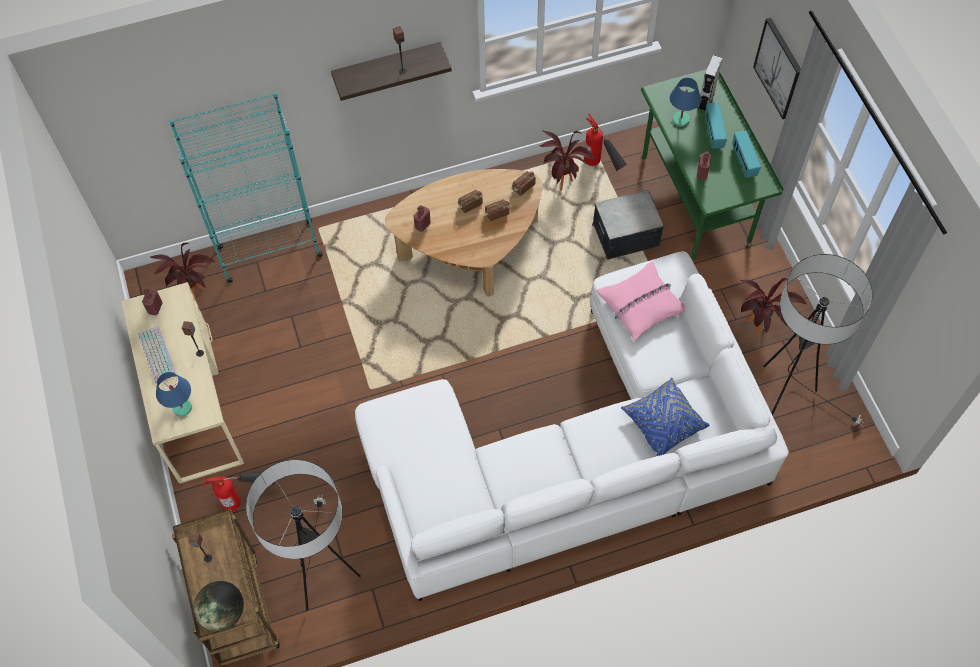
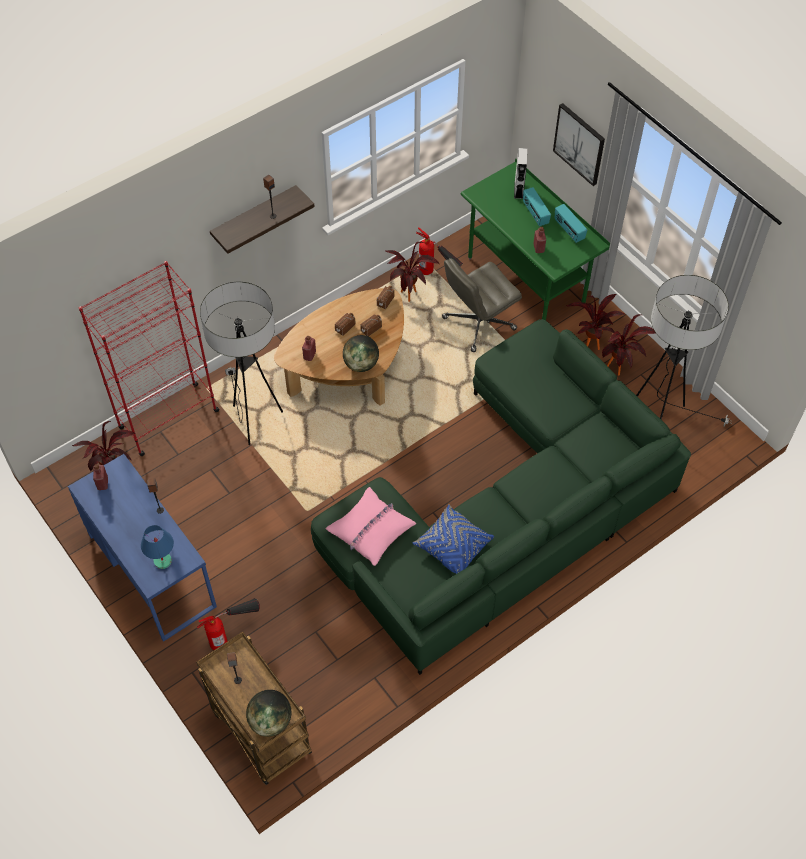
camera: 20 degrees left, 5 degrees down
beige desk [121,282,244,484] -> blue desk [68,454,217,642]
keyboard [138,326,176,383] -> none
turquoise bookcase [169,92,323,283] -> red bookcase [79,261,220,456]
floor lamp [246,459,361,610] -> floor lamp moved to [200,282,283,445]
white sofa [355,251,789,601] -> green sofa [311,319,691,675]
storage box [592,190,664,260] -> grey office chair [442,258,522,352]
pink pillow [596,261,685,341] -> pink pillow moved to [326,487,416,566]
blue pillow [621,378,709,456] -> blue pillow moved to [413,504,494,574]
blue table lamp [670,78,701,127] -> none
none -> globe [343,335,379,372]
none -> potted plant [565,294,625,350]

